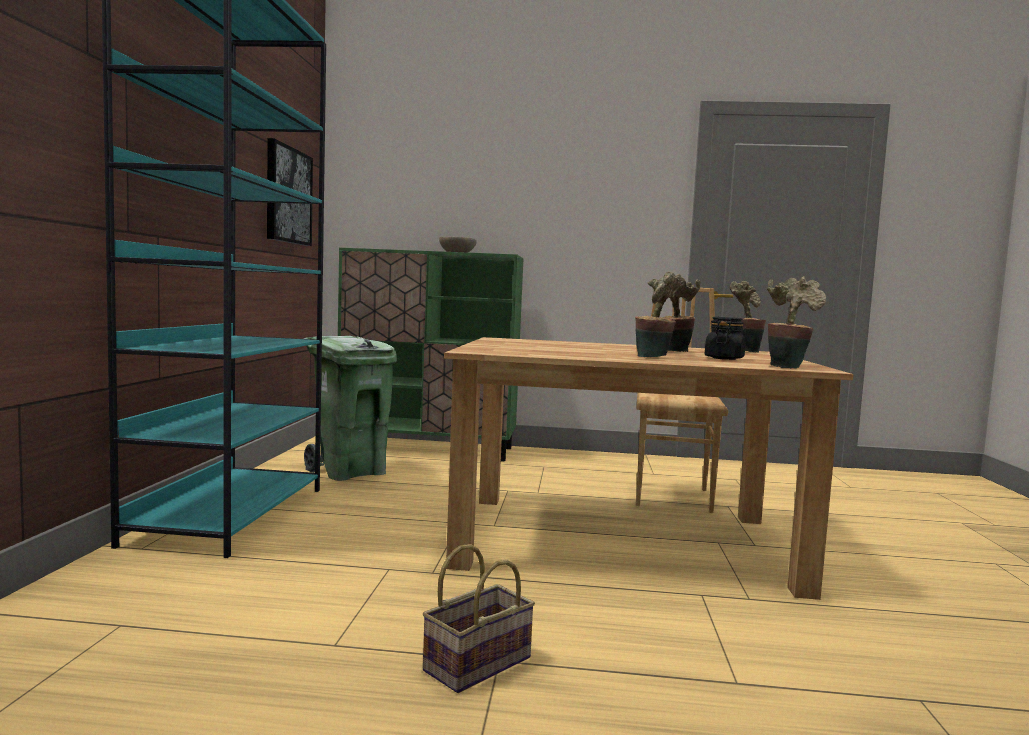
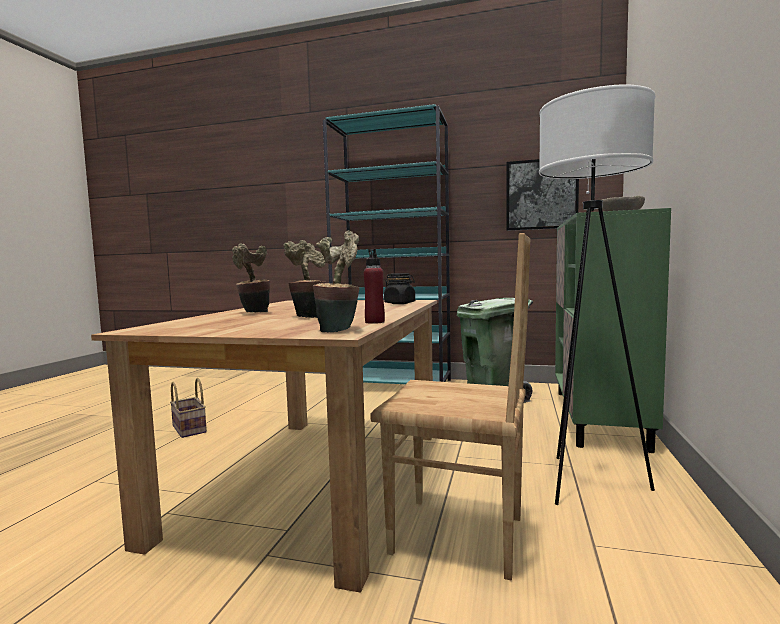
camera: 100 degrees right, 0 degrees up
black jar [705,317,746,360] -> black jar moved to [384,273,415,304]
potted plant [767,277,826,368] -> none
none -> red bottle [364,249,385,324]
none -> white floor lamp [539,84,655,505]

